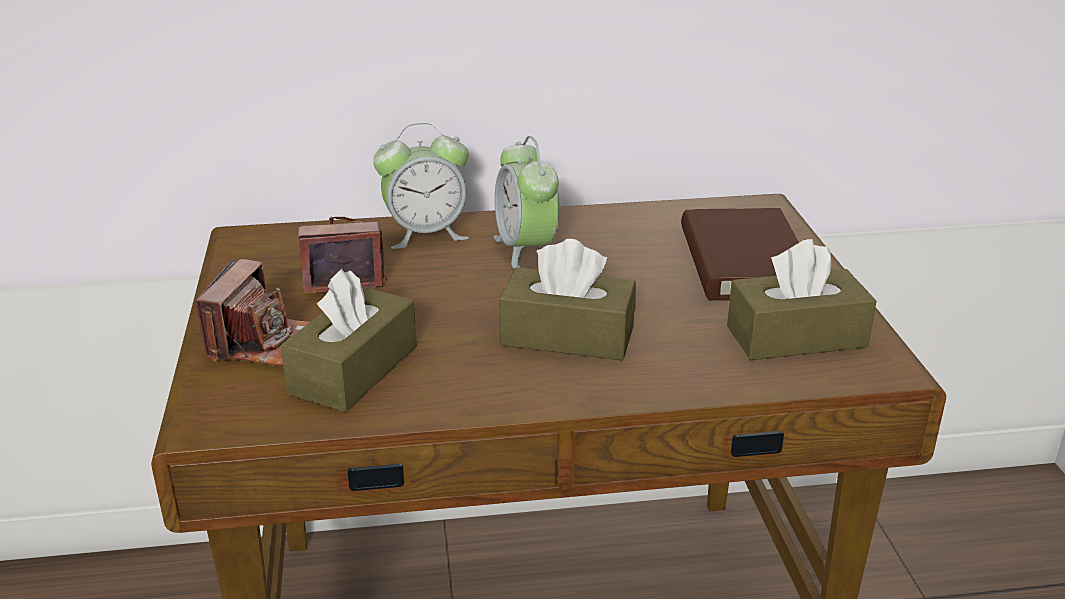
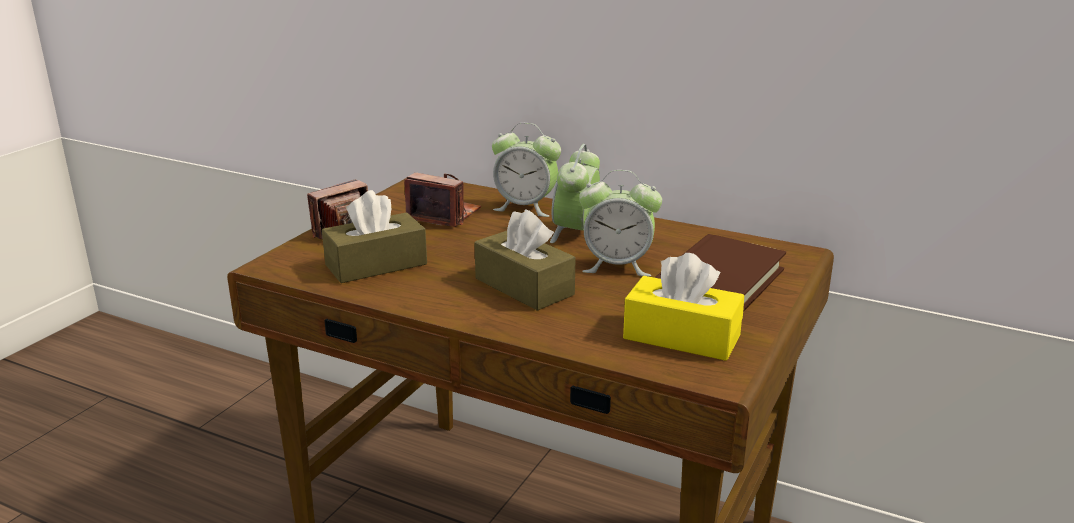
camera: 35 degrees right, 5 degrees down
brown tissue box [727,239,876,360] -> yellow tissue box [623,253,744,361]
none -> alarm clock [579,170,662,276]

